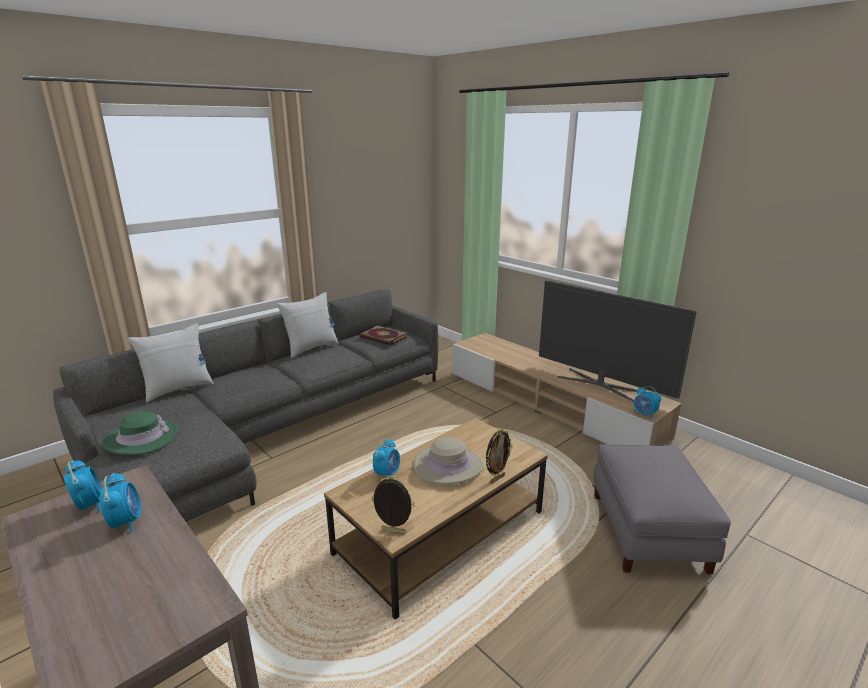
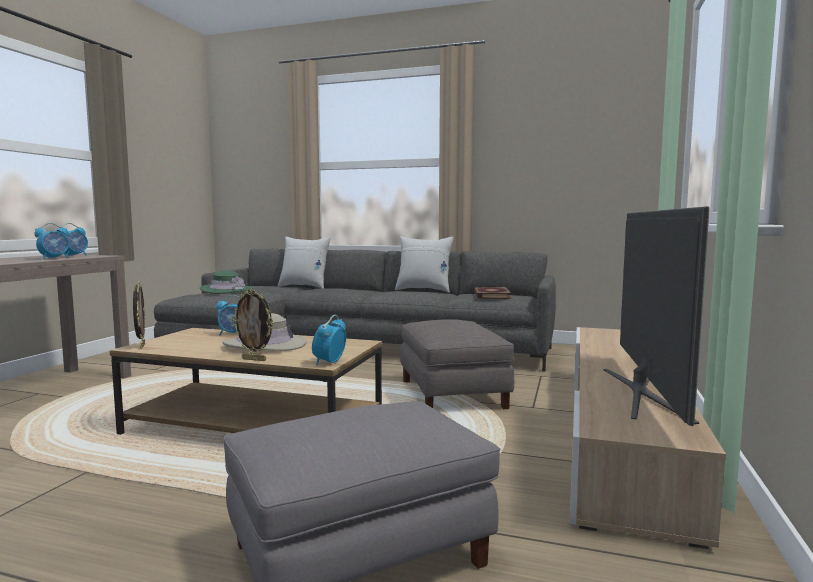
camera: 60 degrees right, 15 degrees down
alarm clock [633,386,661,419] -> alarm clock moved to [312,315,346,366]
none -> grey ottoman [400,319,514,409]

